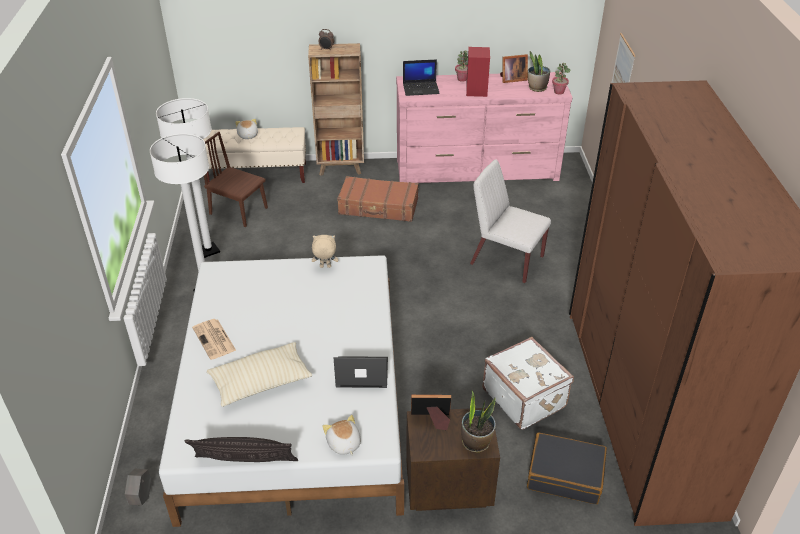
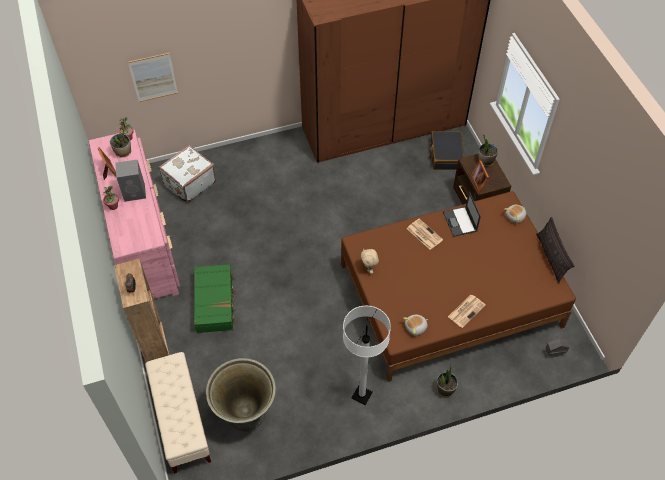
camera: 105 degrees left, 15 degrees up
white floor lamp [156,98,220,258] -> none
white bed [159,255,404,527] -> brown bed [341,191,576,382]
brown chair [204,132,268,227] -> grey planter [206,358,276,431]
beige pillow [207,342,312,407] -> none
plush toy [235,119,258,139] -> plush toy moved to [403,315,428,336]
brown suitcase [337,176,419,222] -> green suitcase [194,264,236,333]
laptop [403,59,440,96] -> none
red speaker [466,47,490,97] -> grey speaker [115,159,146,202]
white chair [470,160,551,283] -> none
white suitcase [482,337,574,430] -> white suitcase moved to [158,145,216,204]
none -> newspaper [407,218,443,250]
none -> potted plant [437,366,458,398]

